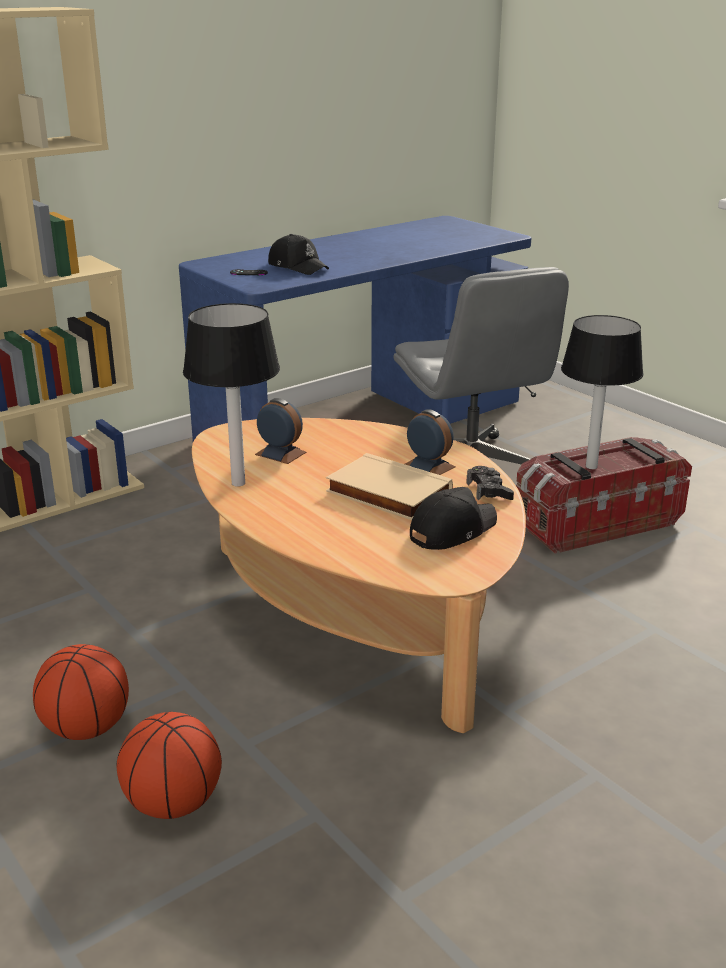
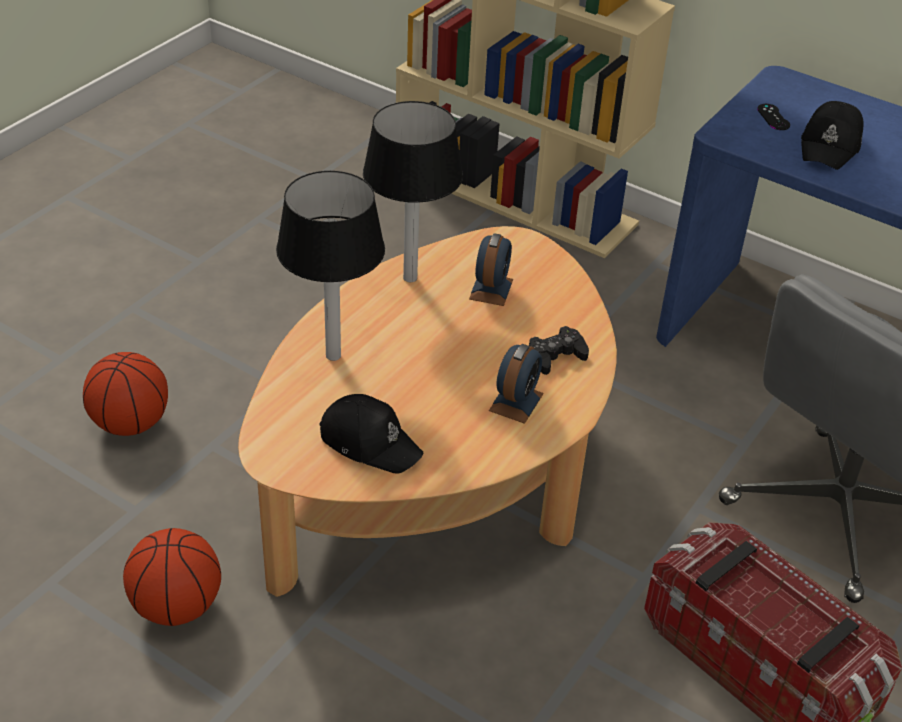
camera: 70 degrees right, 15 degrees up
basketball [33,644,129,740] -> basketball moved to [123,528,221,626]
beige book [326,453,453,520] -> none
black game controller [466,466,514,501] -> black game controller moved to [529,326,589,375]
table lamp [561,315,644,469] -> table lamp moved to [276,171,385,361]

